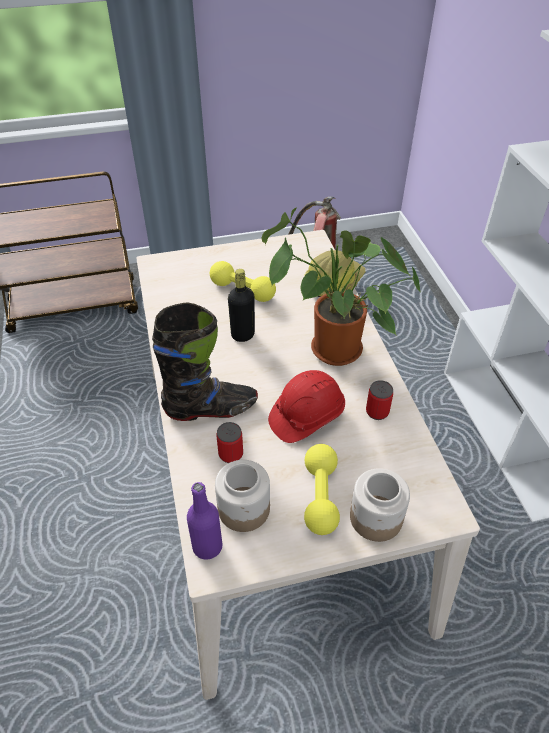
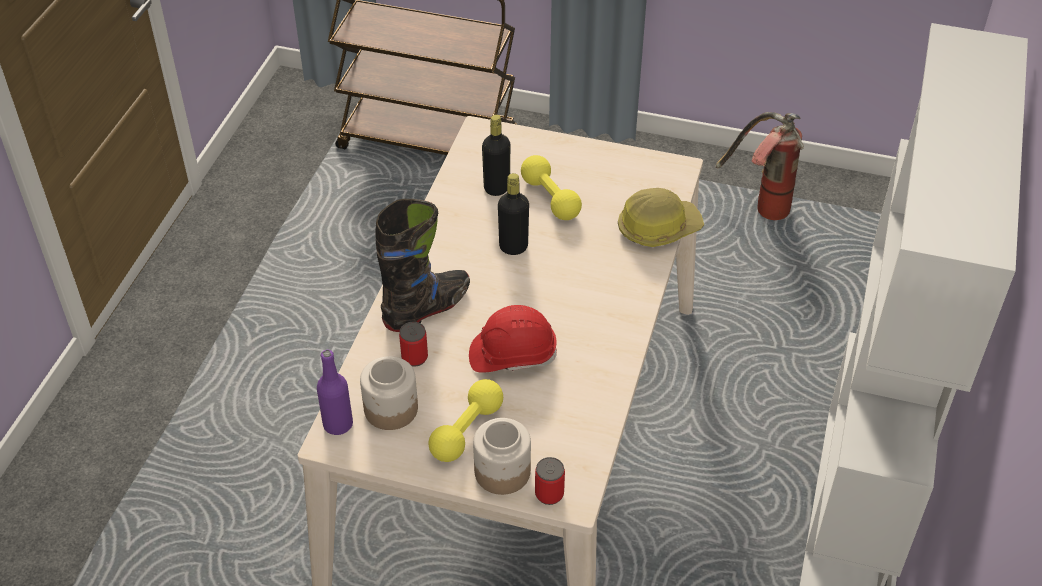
camera: 30 degrees right, 0 degrees up
black boot [152,302,258,421] -> black boot turned 60 degrees counterclockwise [376,199,470,332]
potted plant [261,207,420,366] -> none
can [366,380,393,420] -> can moved to [535,457,565,505]
none -> black bottle [482,115,510,196]

